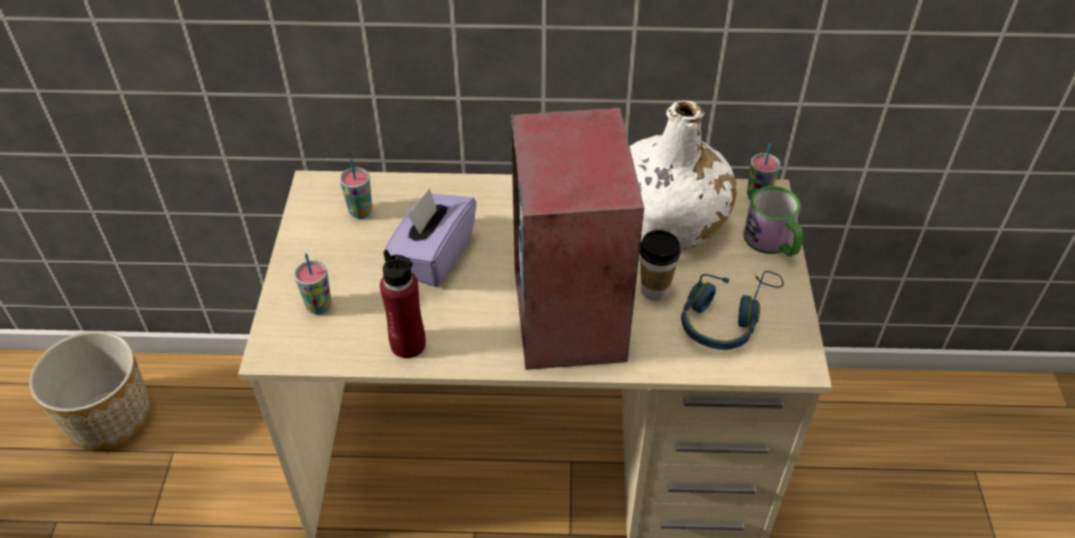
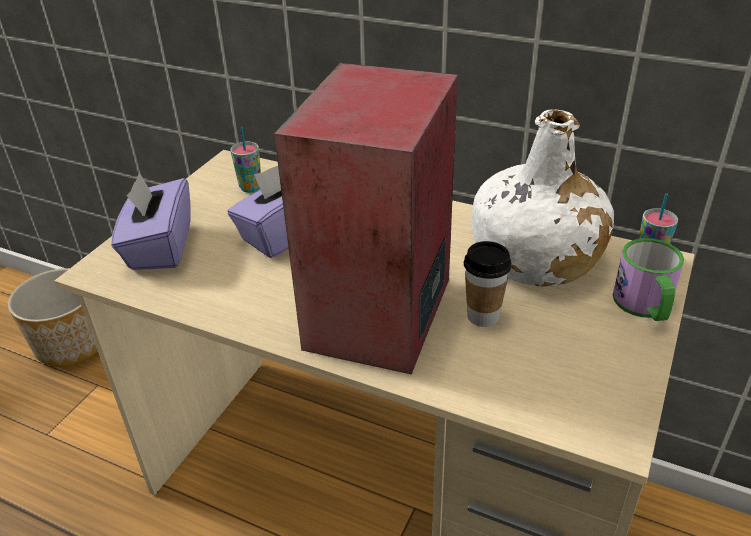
camera: 25 degrees right, 10 degrees down
cup [294,253,331,315] -> purple tissue box [111,172,190,270]
red bottle [380,249,426,358] -> none
blue headphones [681,271,784,350] -> none

